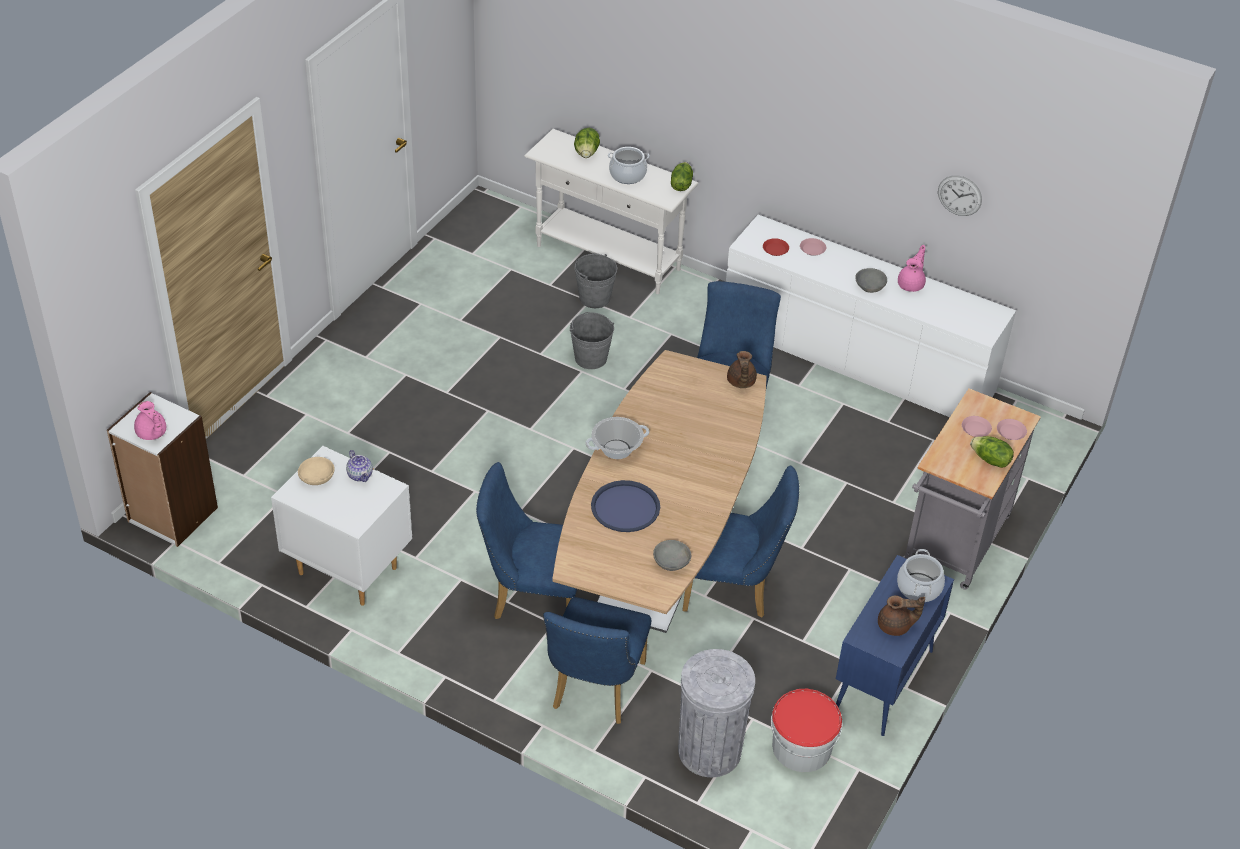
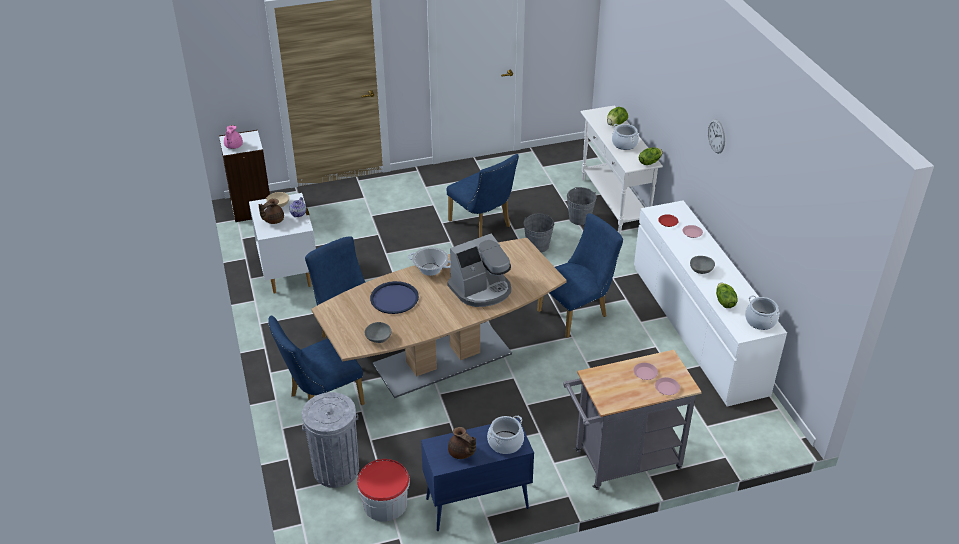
camera: 45 degrees right, 5 degrees down
blue chair [682,466,799,618] -> blue chair moved to [446,154,519,238]
brown teapot [727,351,757,388] -> brown teapot moved to [259,199,284,224]
pink teapot [898,245,926,292] -> none
wall clock [938,175,982,216] -> wall clock moved to [708,119,725,154]
lettuce [970,436,1014,468] -> lettuce moved to [716,283,738,308]
none -> coffee machine [447,233,511,307]
none -> cooking pot [745,295,780,330]

